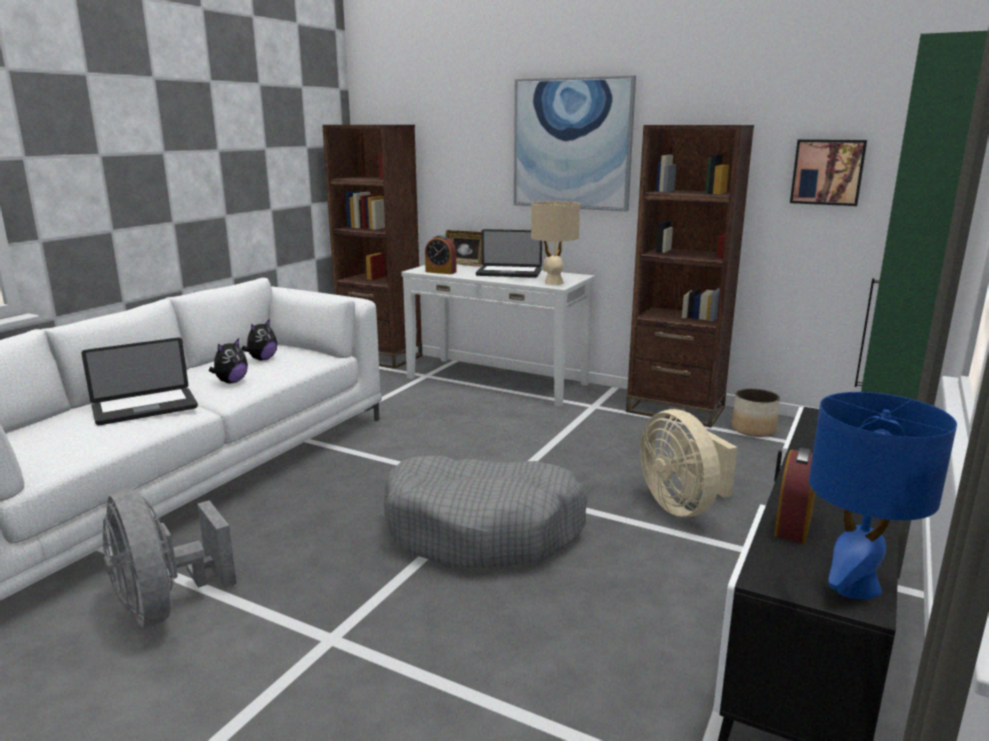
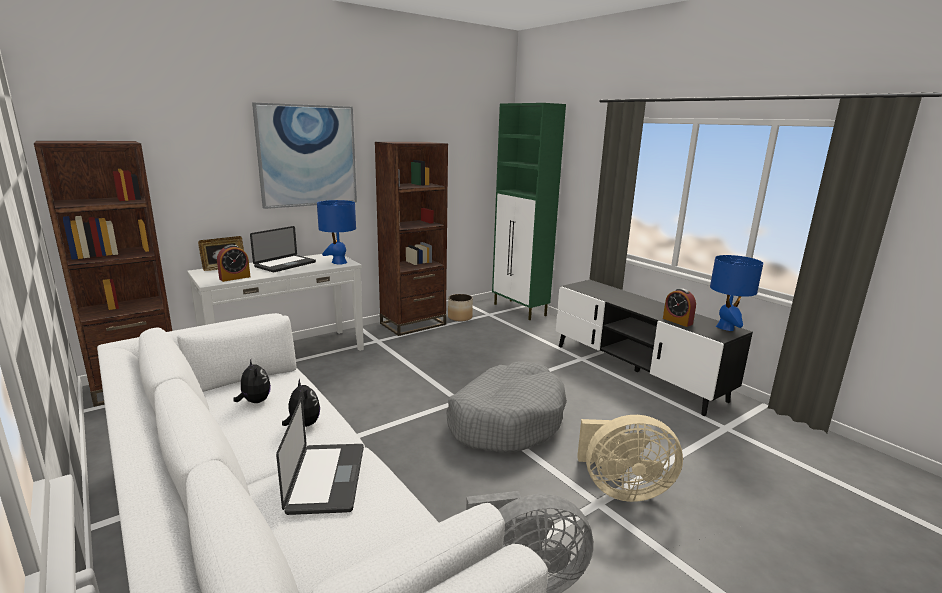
camera: 65 degrees left, 0 degrees up
beige table lamp [531,201,580,285] -> blue table lamp [317,200,356,265]
beige fan [640,409,737,517] -> beige fan moved to [577,415,683,502]
picture [790,139,867,206] -> none

